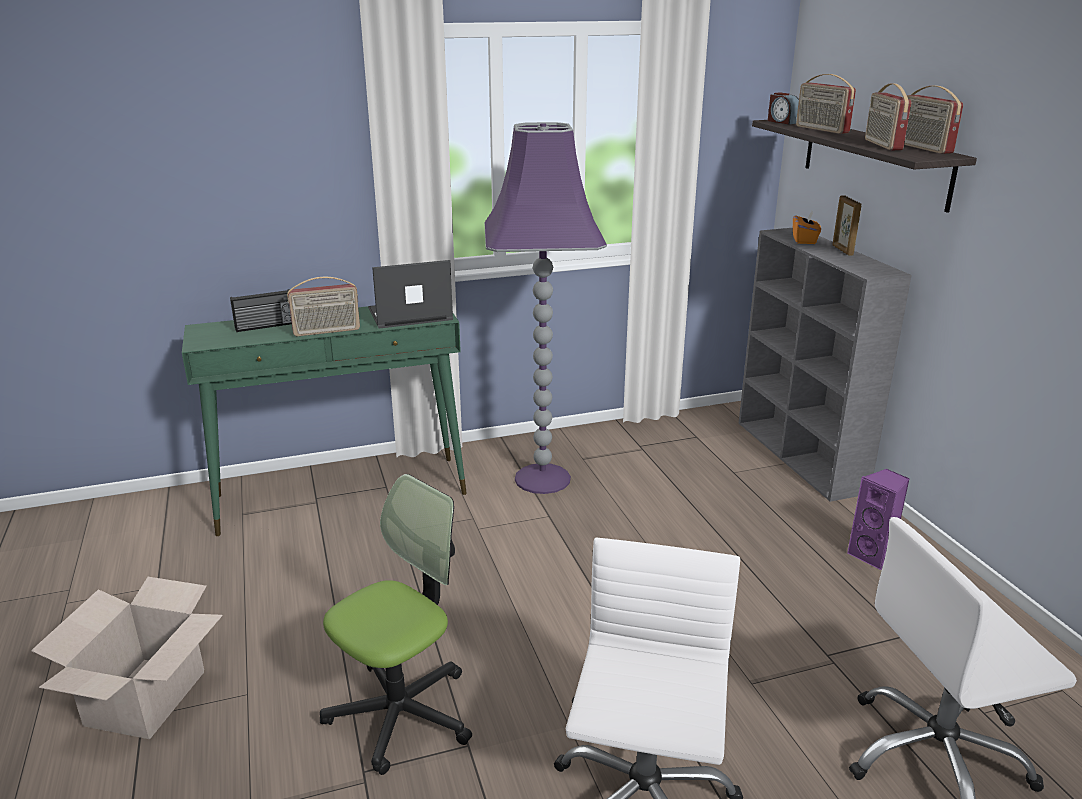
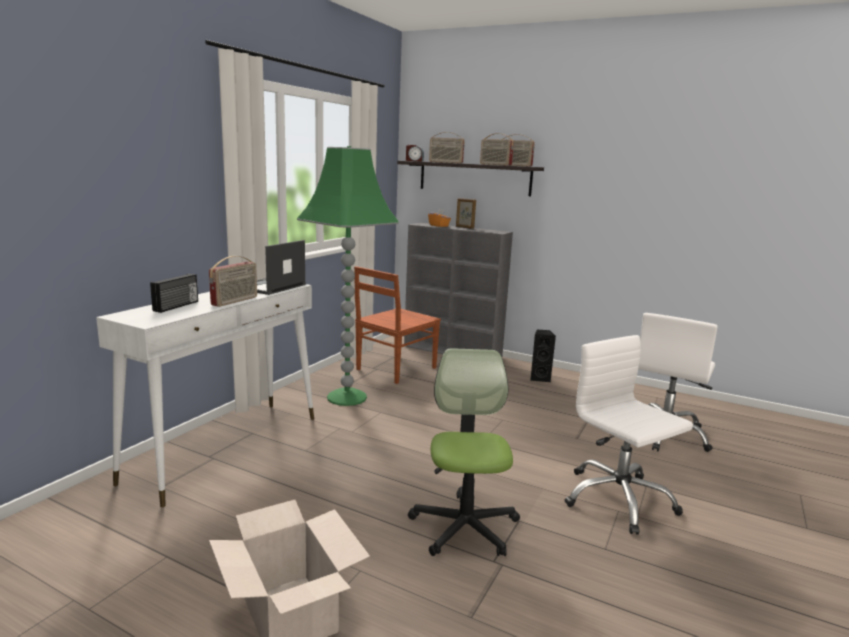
camera: 45 degrees left, 10 degrees down
green console table [182,306,467,536] -> white console table [96,284,314,507]
purple floor lamp [484,122,607,494] -> green floor lamp [297,146,399,406]
purple speaker [847,469,910,570] -> black speaker [530,330,556,382]
none -> brown chair [354,266,441,384]

